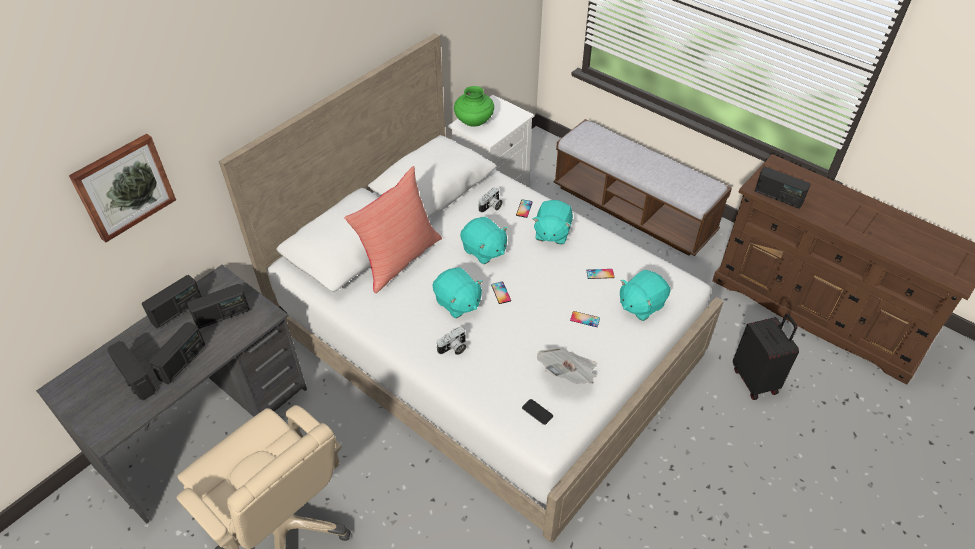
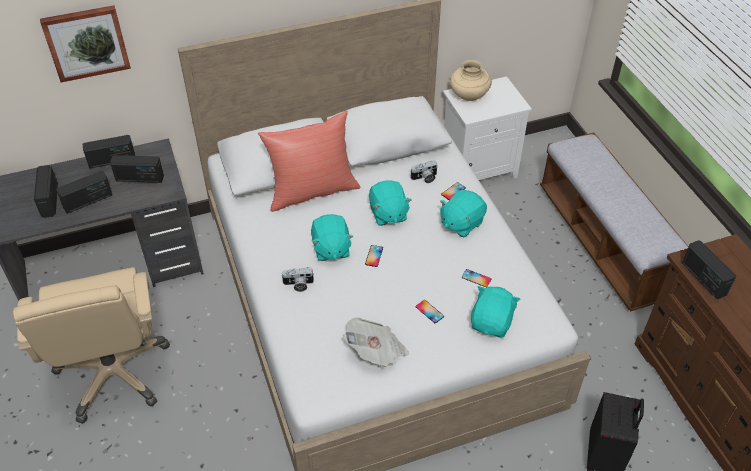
camera: 30 degrees right, 0 degrees up
green vase [454,86,494,127] -> beige vase [450,60,492,101]
phone [522,399,553,425] -> none
turquoise plush toy [620,270,670,321] -> turquoise plush toy turned 120 degrees clockwise [471,286,520,338]

